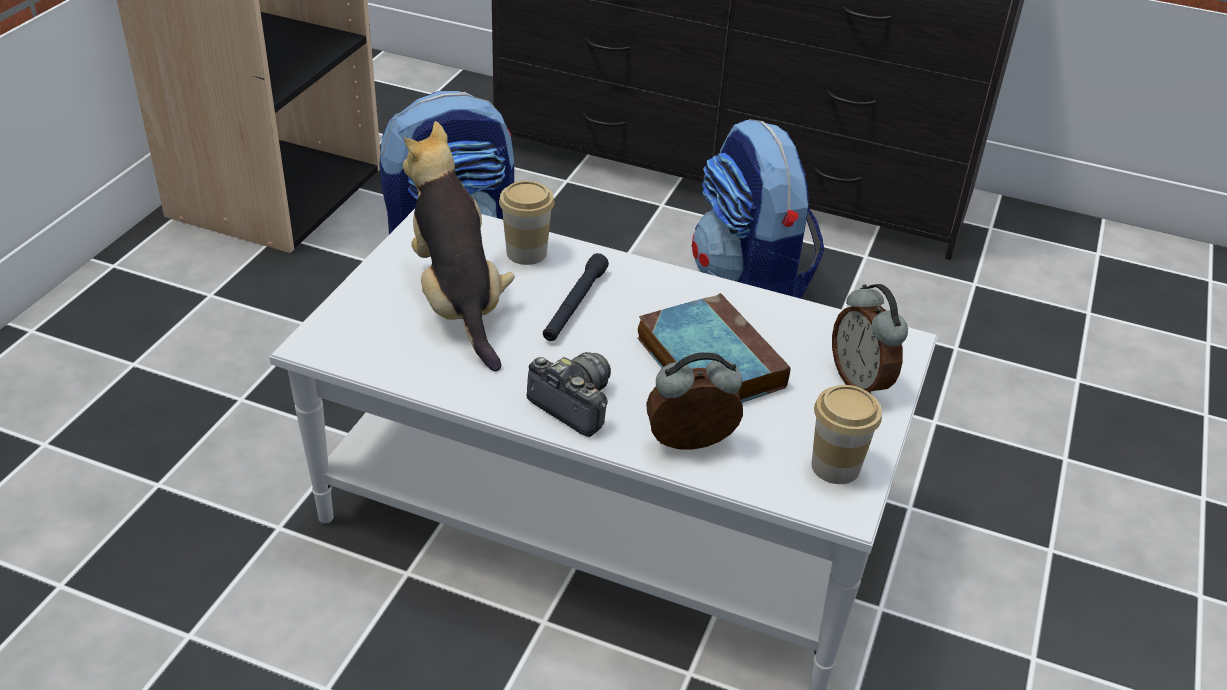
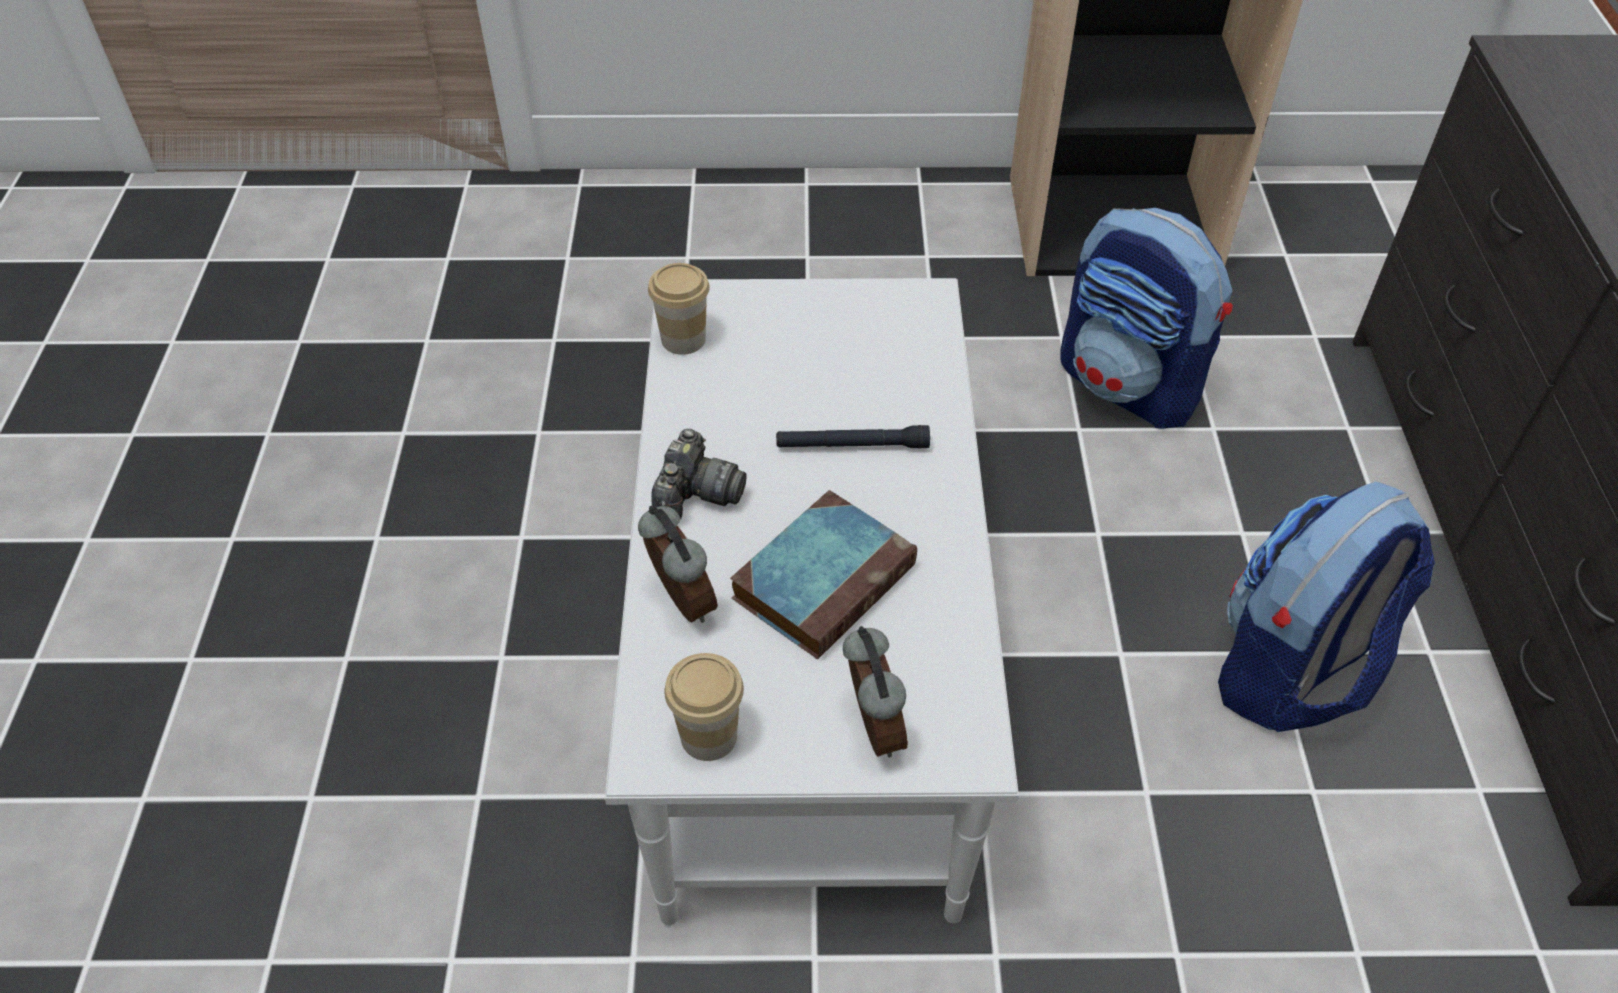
camera: 70 degrees right, 10 degrees up
plush toy [403,121,515,372] -> none
cup [499,181,554,265] -> cup moved to [648,263,710,355]
alarm clock [832,284,908,394] -> alarm clock turned 120 degrees clockwise [843,626,908,757]

